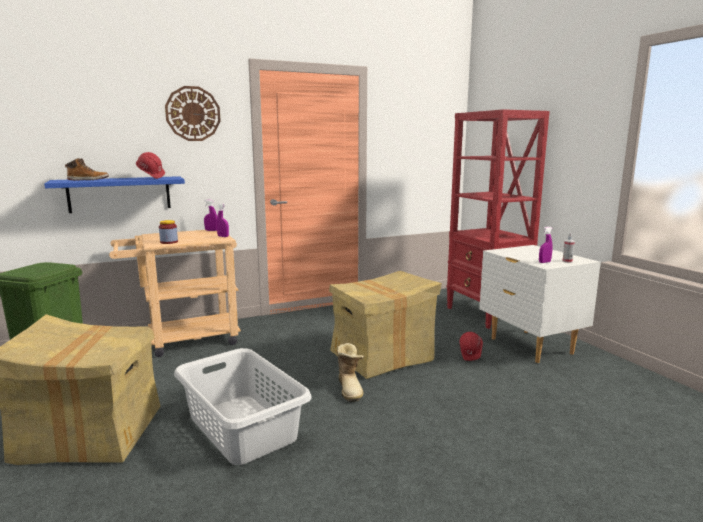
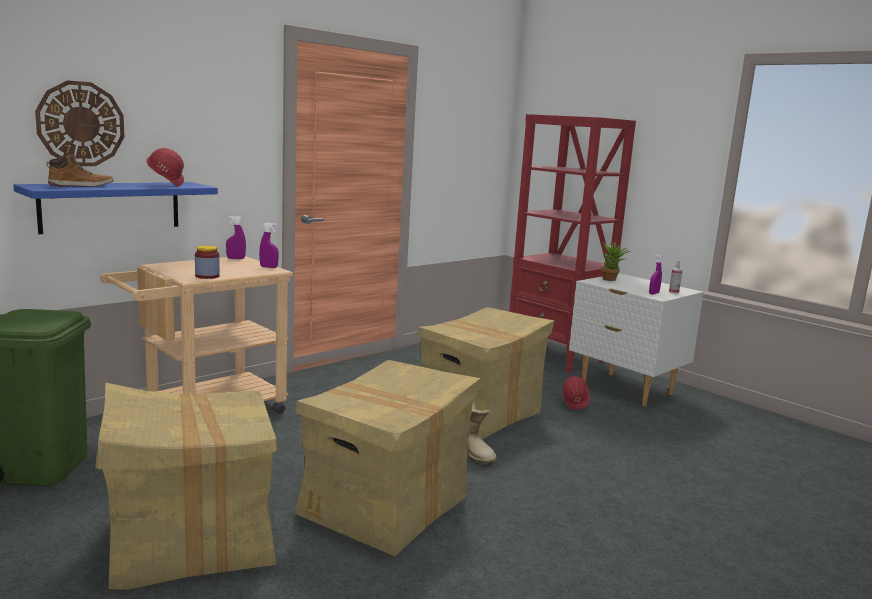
camera: 20 degrees left, 0 degrees up
wall clock [165,86,221,141] -> wall clock moved to [35,80,125,166]
grey laundry basket [174,348,312,465] -> cardboard box [295,360,481,557]
none -> potted plant [601,242,631,281]

